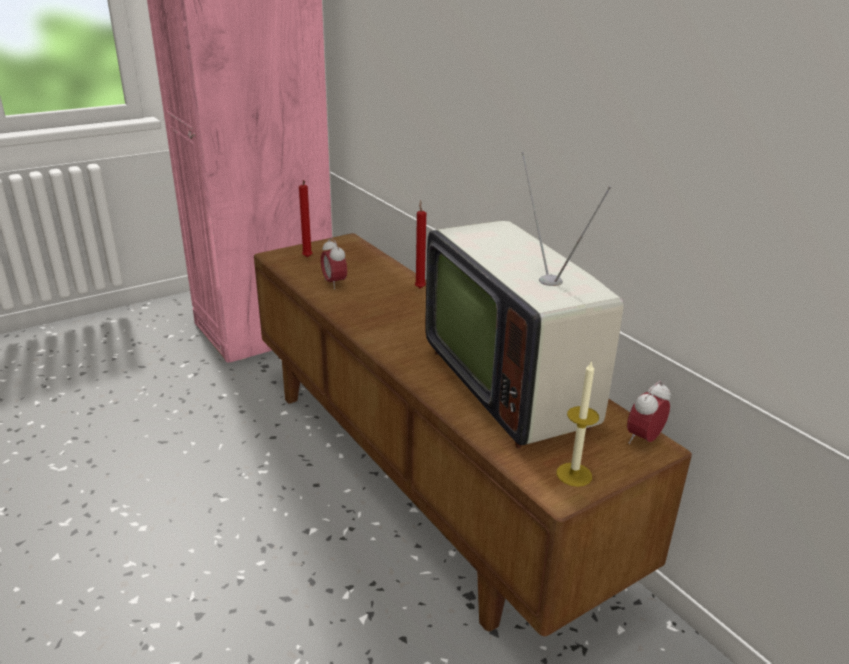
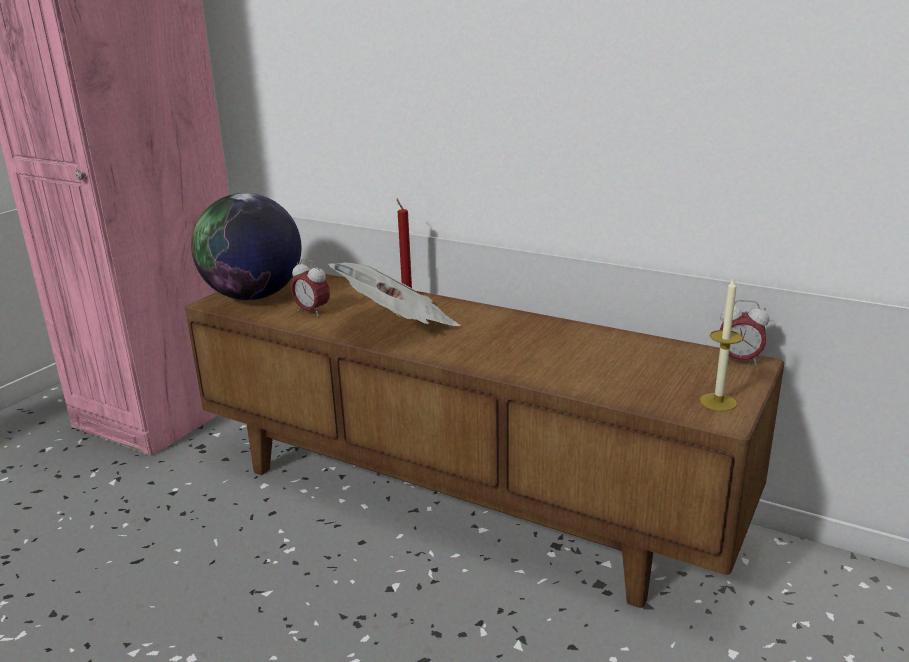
camera: 25 degrees left, 5 degrees down
red candle [299,180,312,258] -> globe [191,193,301,300]
television [425,152,623,449] -> none
alarm clock [627,381,671,444] -> alarm clock turned 90 degrees counterclockwise [720,300,769,366]
none -> newspaper [328,262,460,326]

